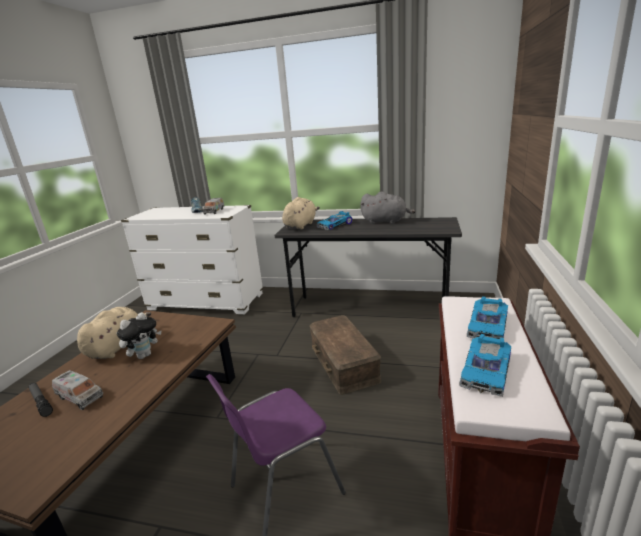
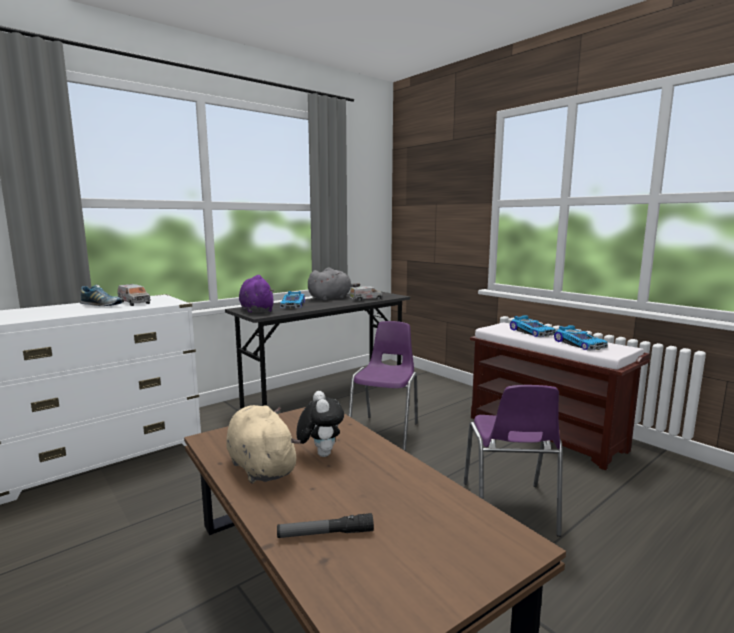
camera: 55 degrees left, 10 degrees down
toy truck [52,370,103,410] -> toy truck moved to [350,286,383,301]
beige plush toy [282,197,320,230] -> purple plush toy [239,275,275,313]
brown storage box [310,315,381,395] -> purple chair [348,321,418,451]

